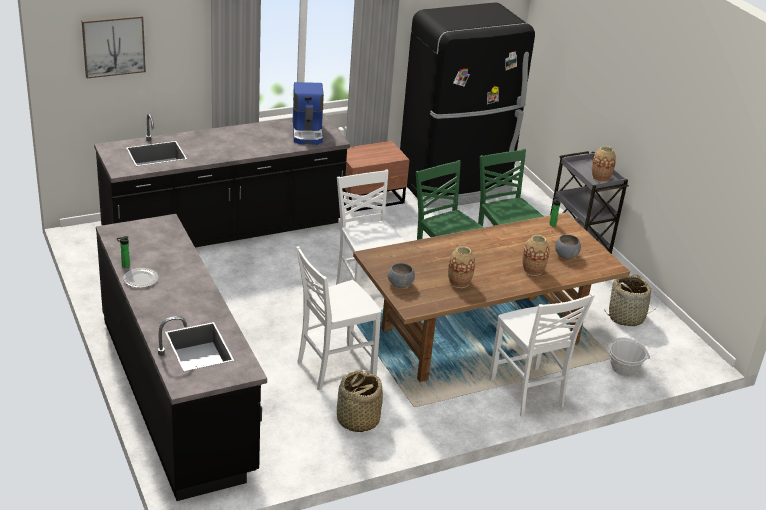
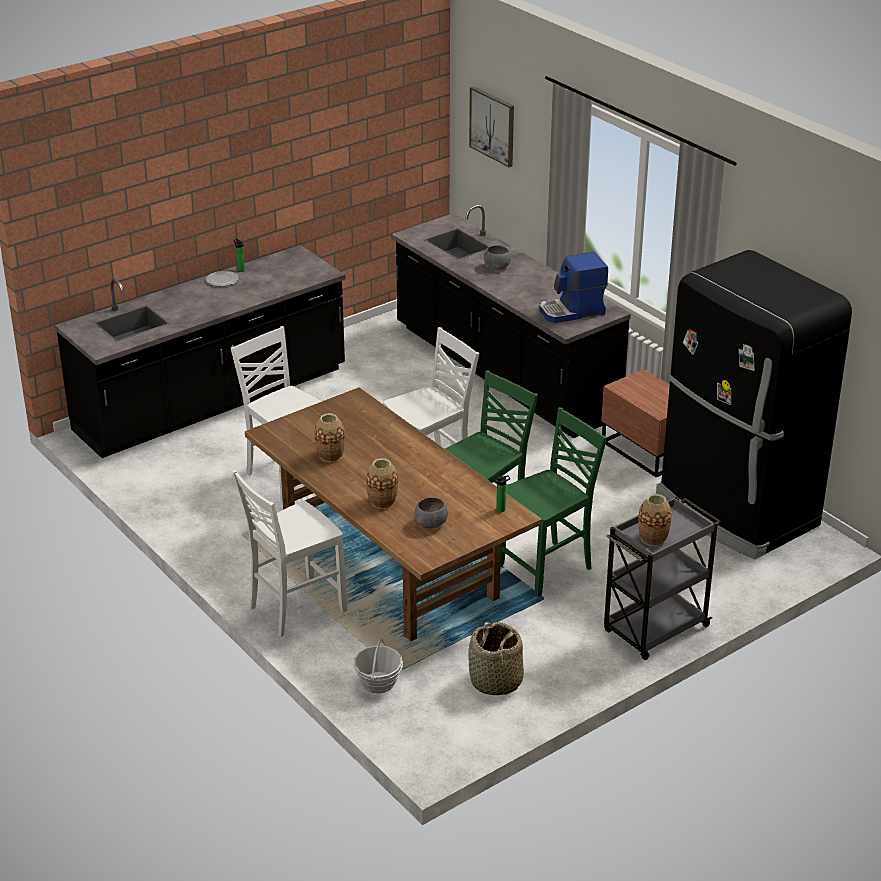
camera: 80 degrees right, 0 degrees up
basket [337,370,383,432] -> none
grey bowl [388,263,415,288] -> grey bowl moved to [484,246,511,269]

